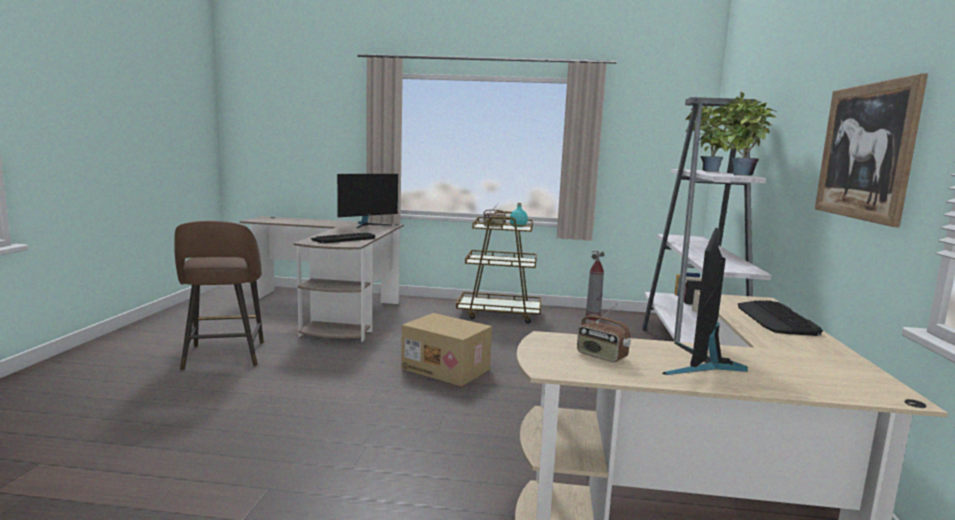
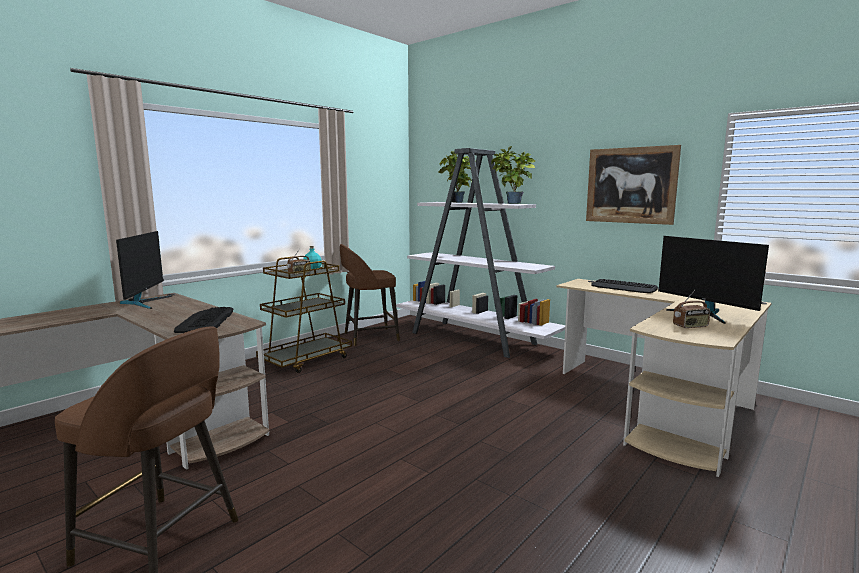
camera: 55 degrees left, 0 degrees up
cardboard box [401,313,492,387] -> none
fire extinguisher [586,251,604,320] -> brown stool [340,244,400,346]

